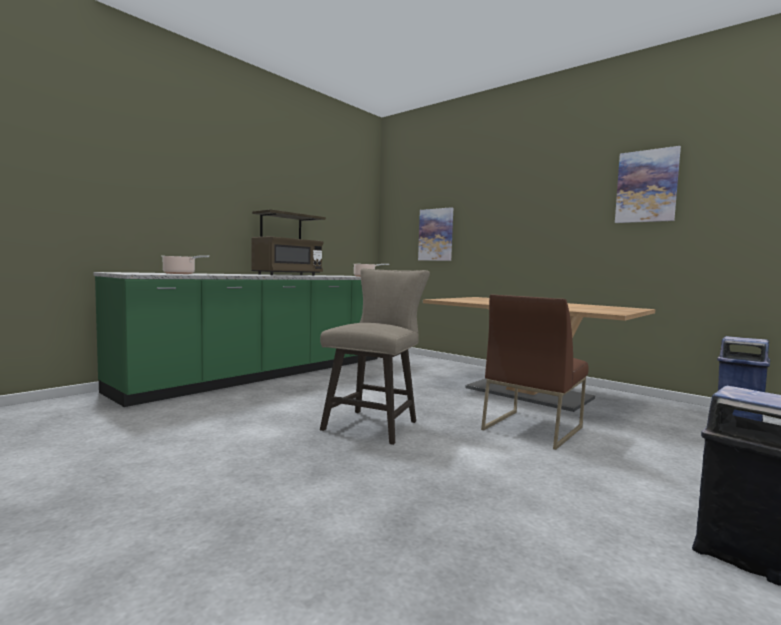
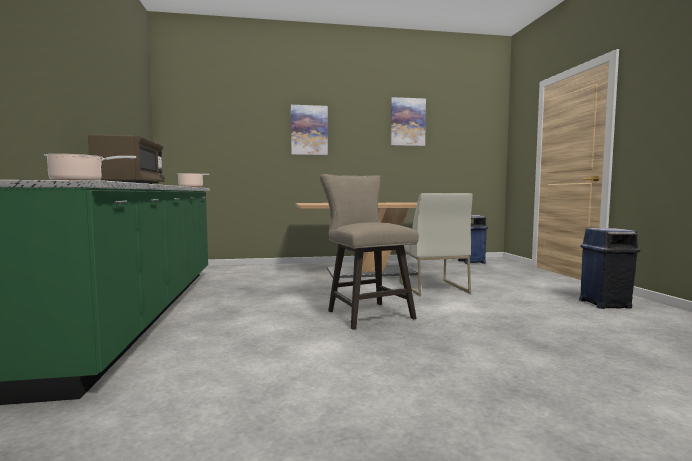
camera: 50 degrees left, 0 degrees up
shelf [252,209,326,239] -> none
picture [418,207,453,261] -> picture moved to [291,105,328,155]
brown chair [481,294,589,450] -> white chair [399,193,473,296]

